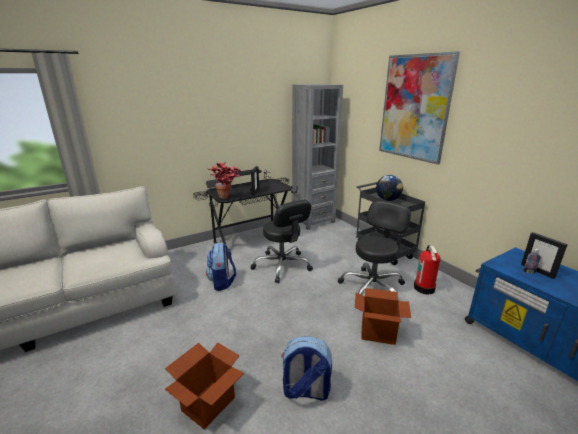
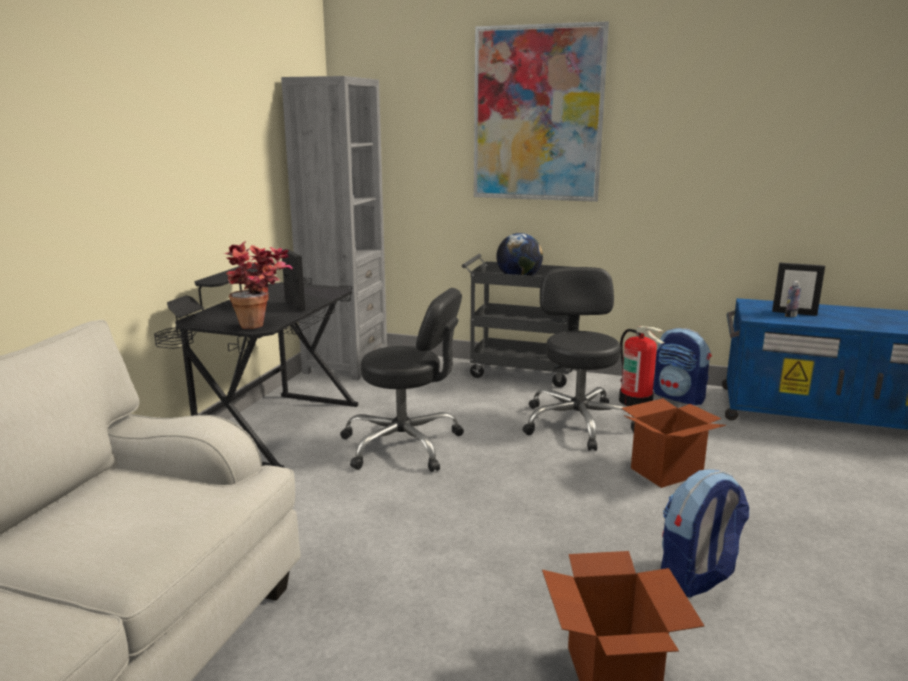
camera: 40 degrees left, 5 degrees down
backpack [206,242,236,291] -> backpack moved to [653,328,712,405]

